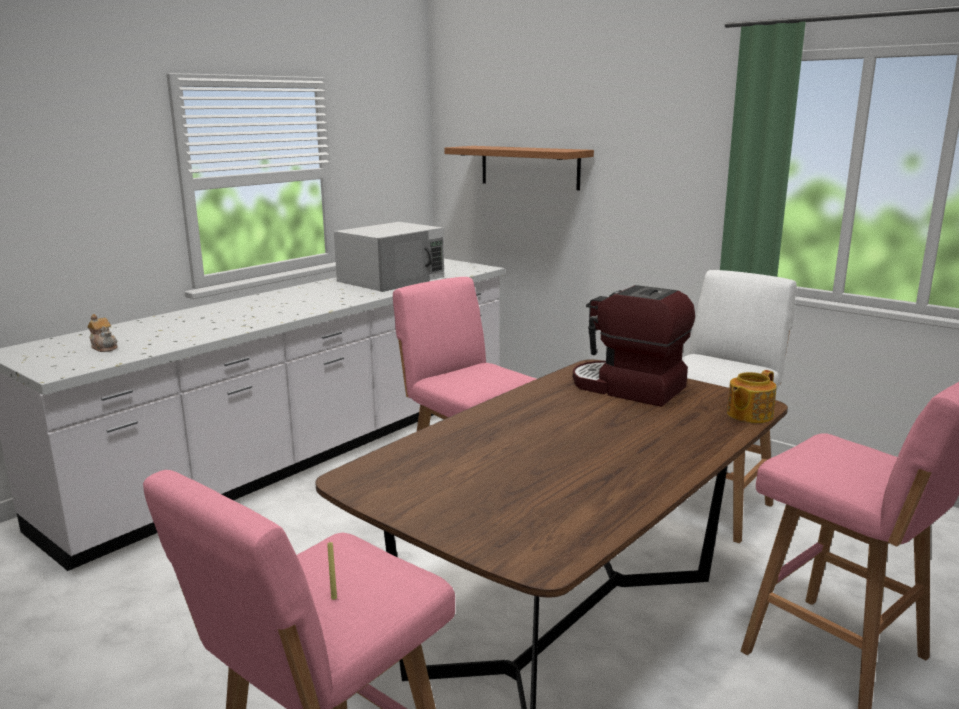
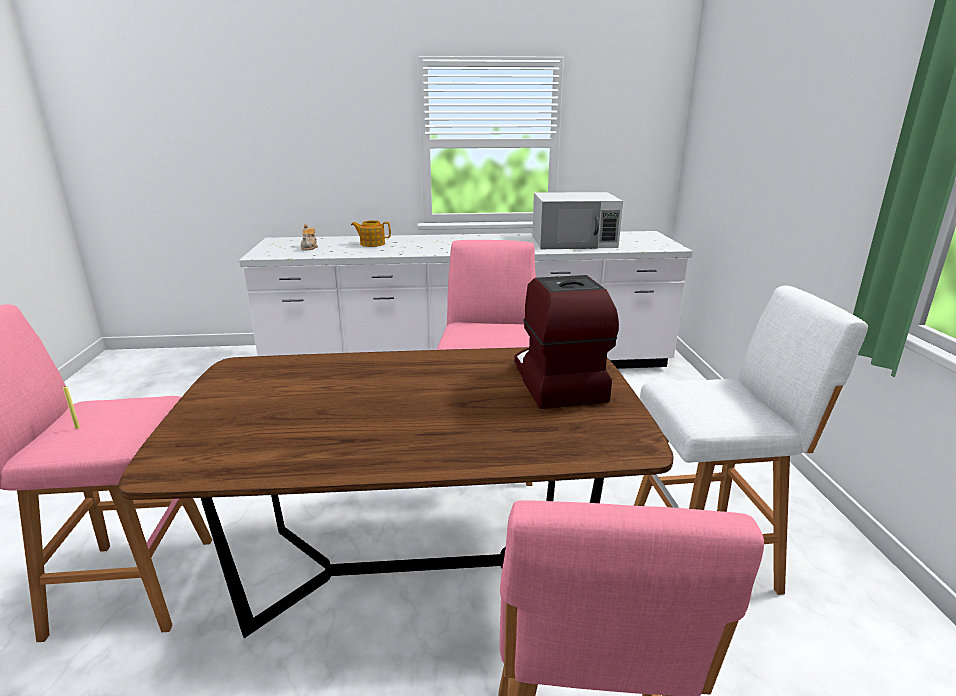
camera: 45 degrees right, 5 degrees up
shelf [444,146,594,190] -> none
teapot [727,370,777,423] -> teapot moved to [351,220,391,247]

